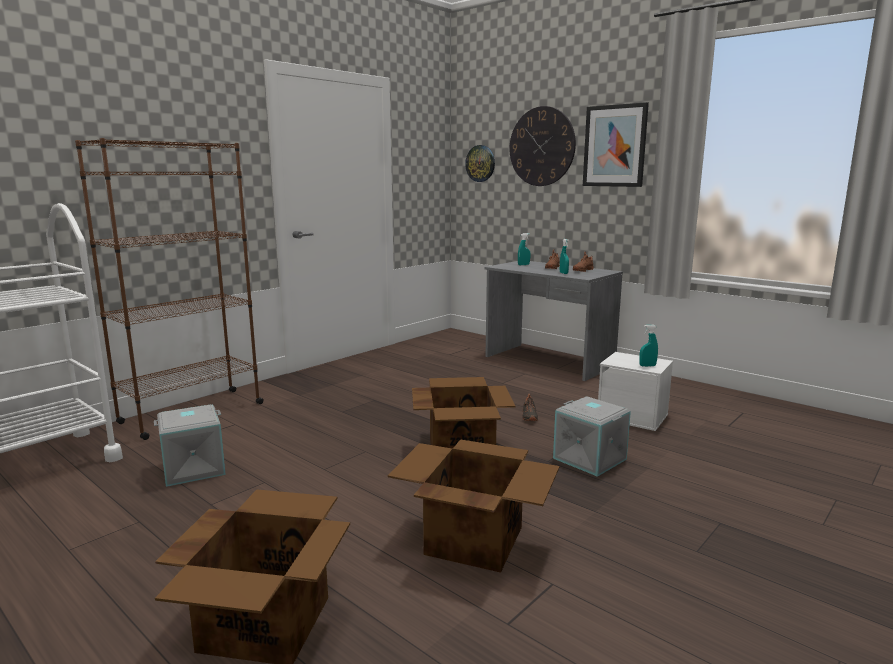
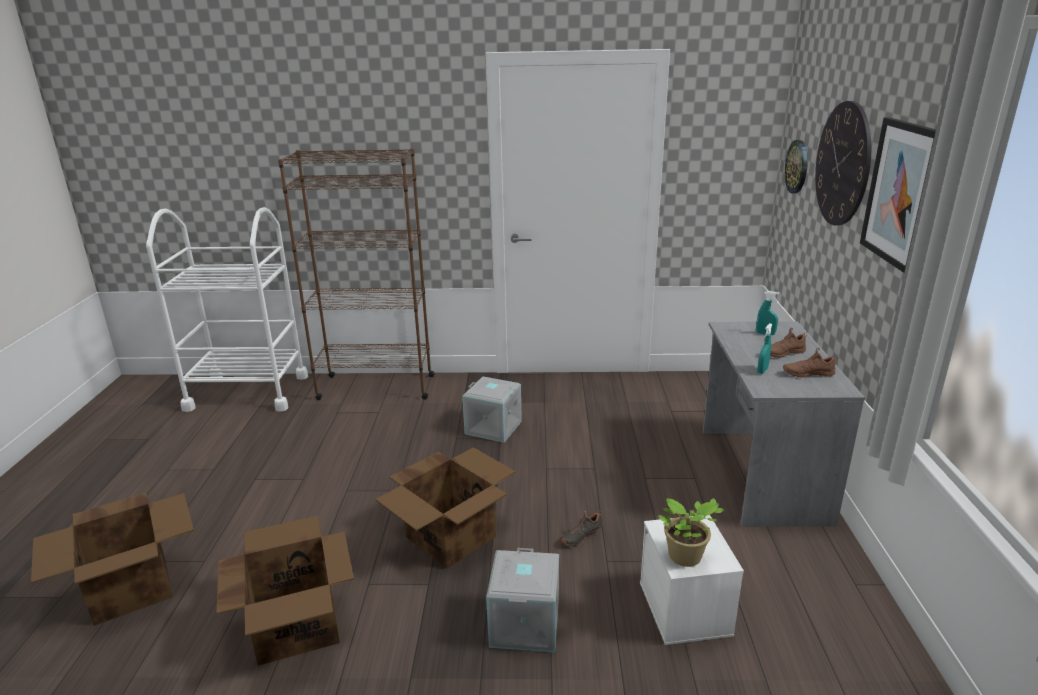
camera: 50 degrees right, 10 degrees up
grey storage box [154,405,226,487] -> grey storage box moved to [462,376,522,443]
turquoise spray bottle [639,325,658,367] -> potted plant [658,498,724,567]

